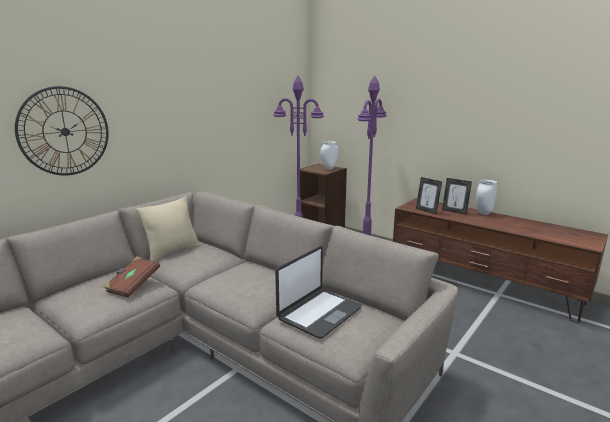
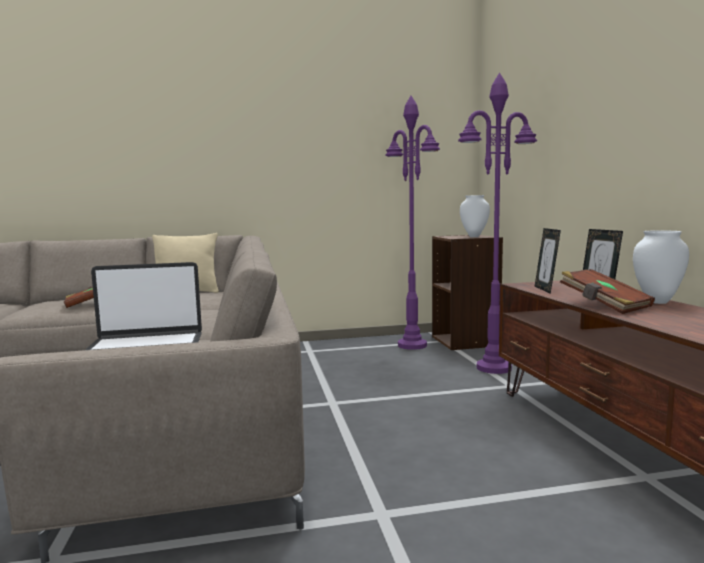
camera: 40 degrees right, 10 degrees down
wall clock [15,86,109,176] -> none
none -> brown book [560,269,655,314]

